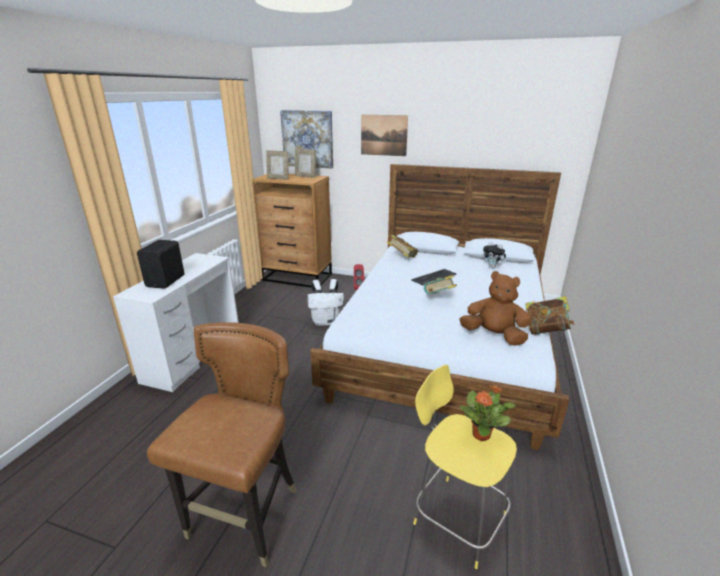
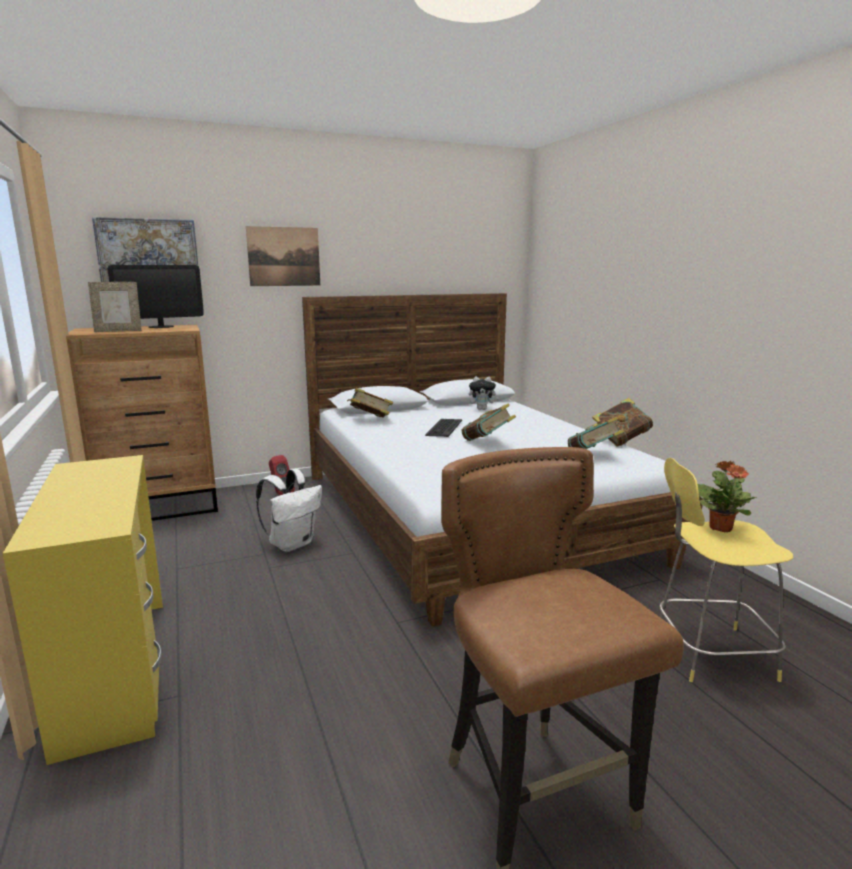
camera: 40 degrees left, 10 degrees down
white desk [113,253,239,392] -> yellow desk [3,455,163,765]
black speaker [137,240,185,289] -> none
picture frame [295,149,316,178] -> monitor [108,265,204,328]
brown plush toy [459,271,532,346] -> book [568,417,625,449]

